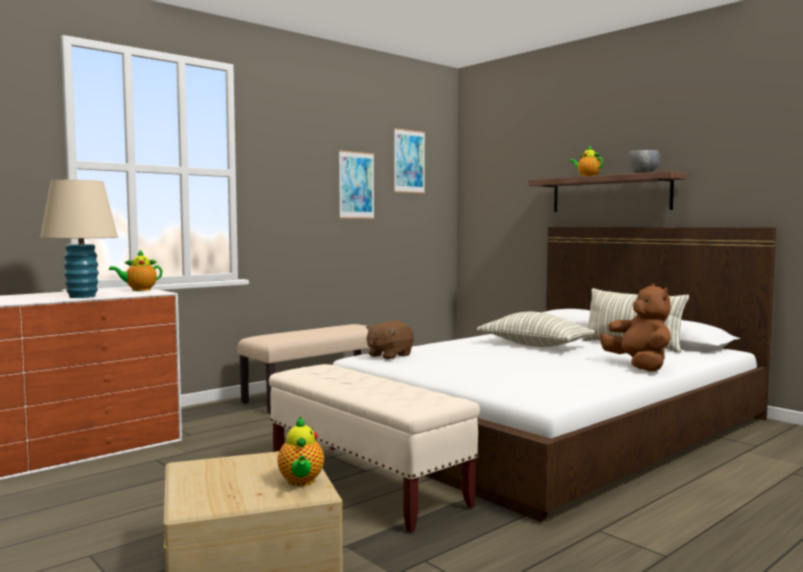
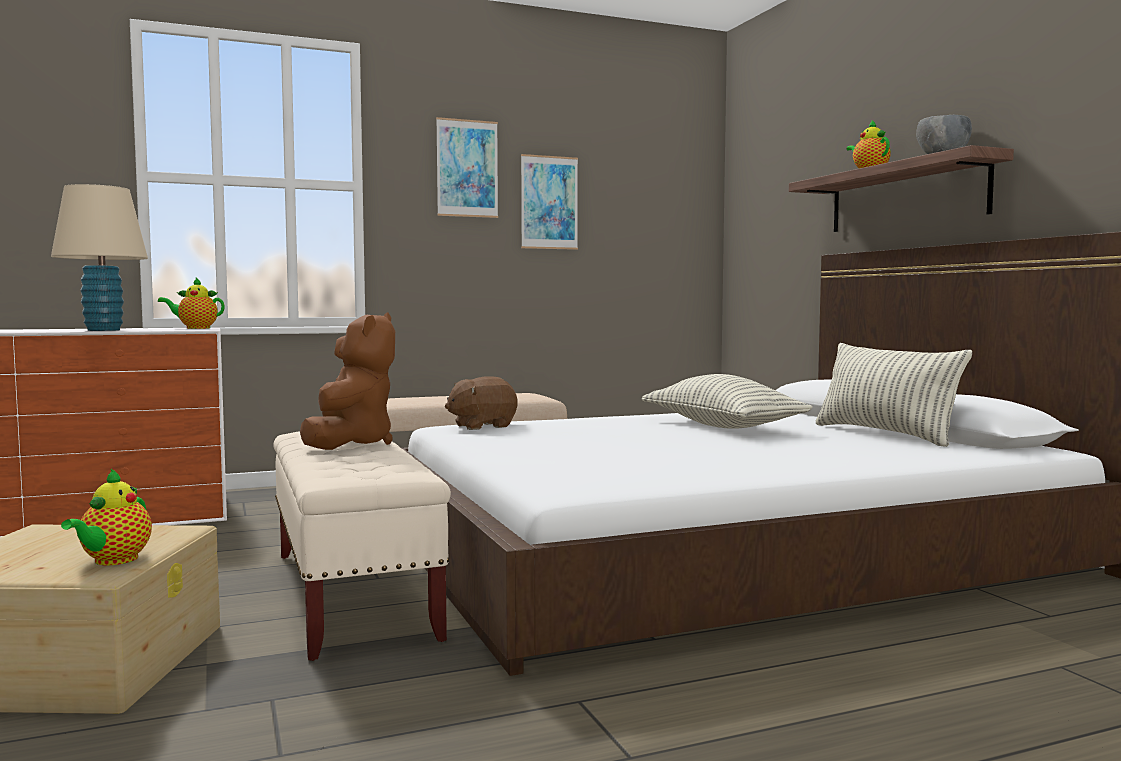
camera: 20 degrees right, 0 degrees up
picture [394,128,425,193] -> picture moved to [436,117,498,218]
brown plush toy [600,284,671,372] -> brown plush toy moved to [300,312,395,450]

